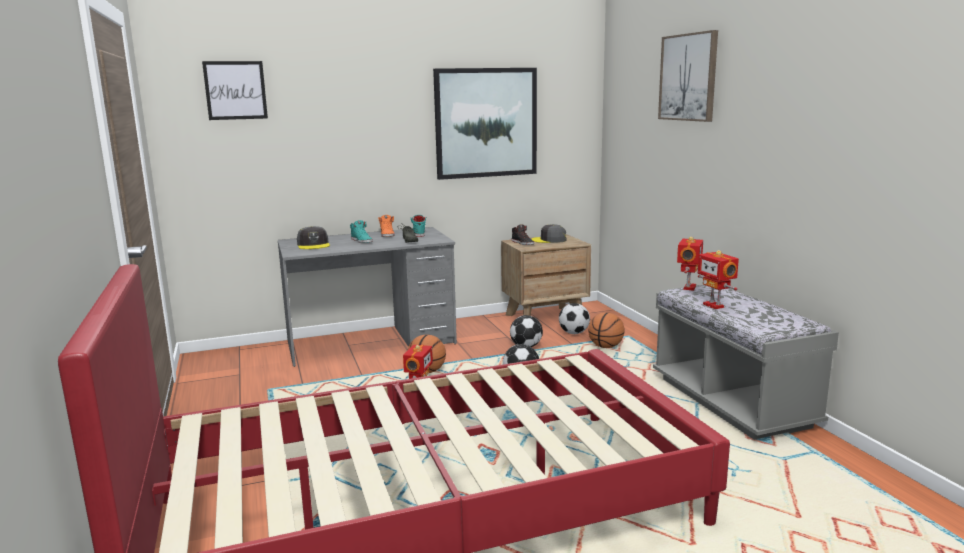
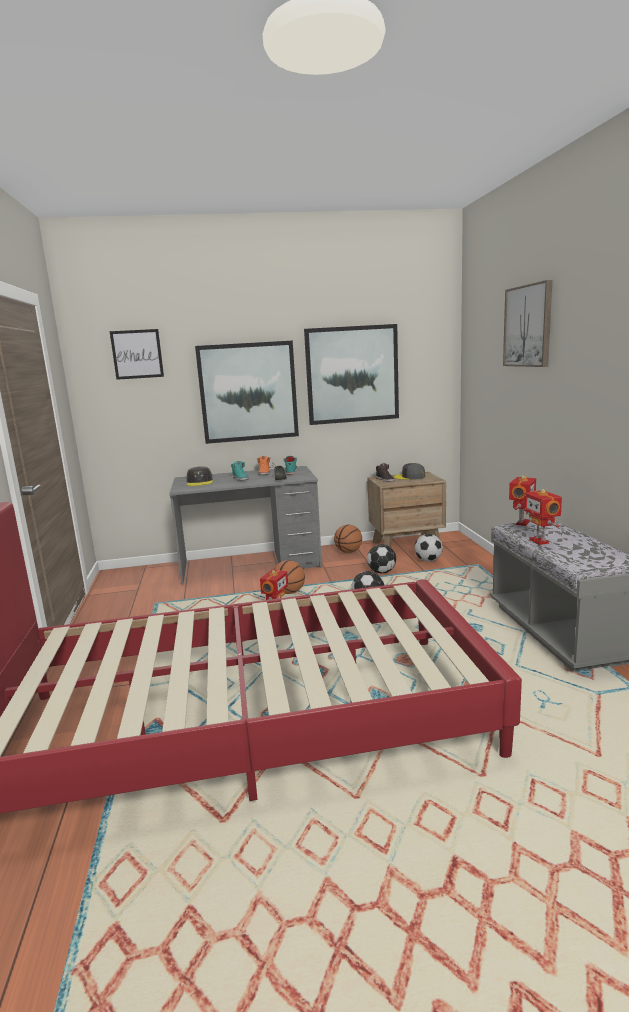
camera: 10 degrees right, 0 degrees up
basketball [588,312,625,348] -> basketball moved to [334,525,362,553]
none -> picture [195,341,299,444]

